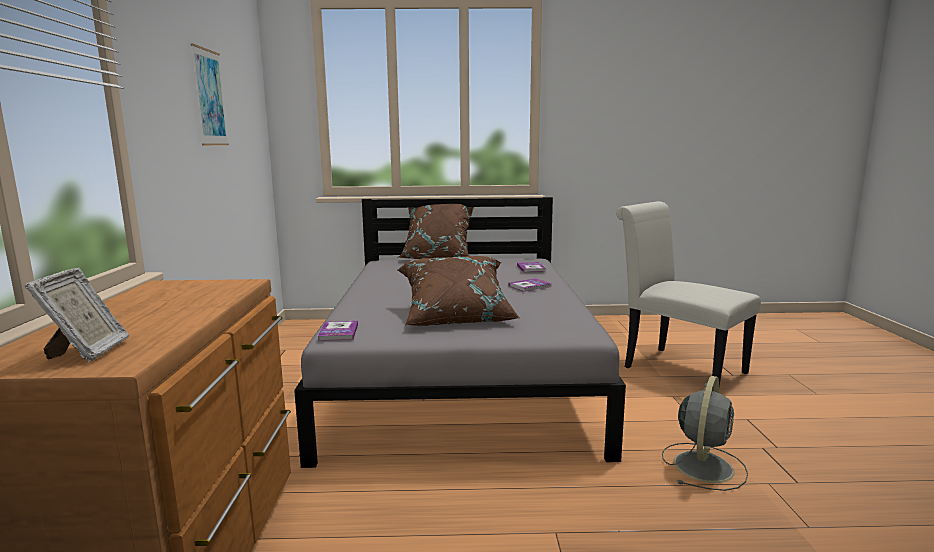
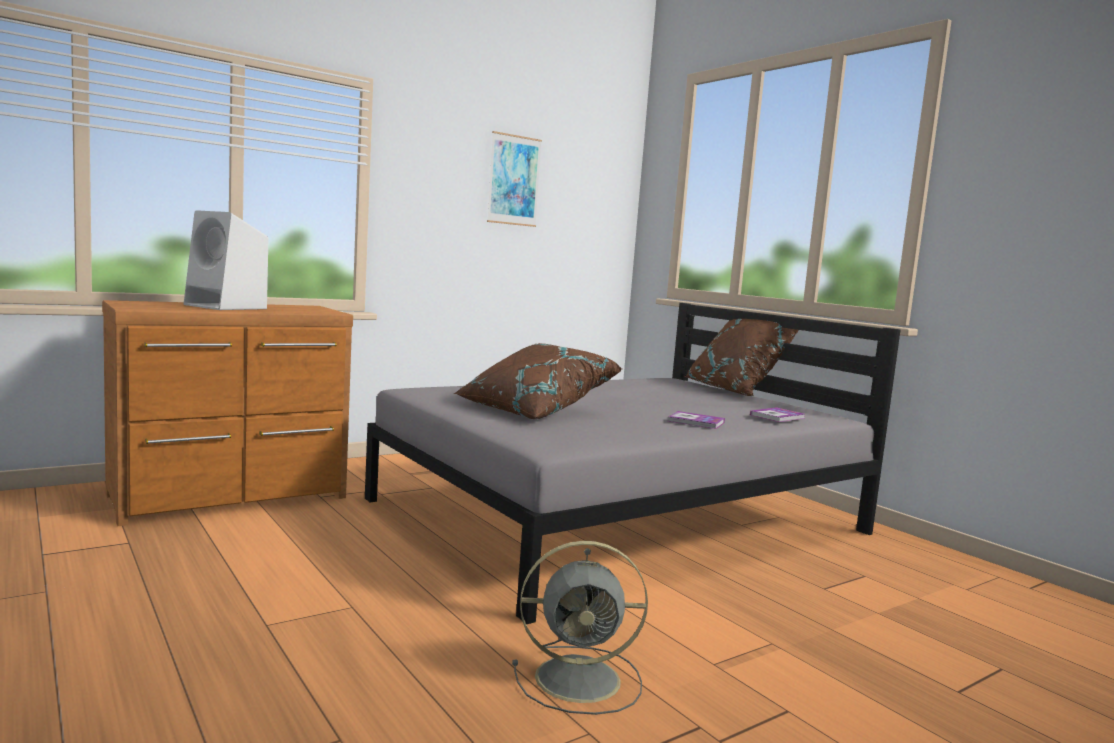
camera: 55 degrees right, 5 degrees down
picture frame [25,267,129,362] -> none
book [318,321,358,341] -> none
white chair [616,201,761,390] -> none
none -> white speaker [184,210,268,310]

